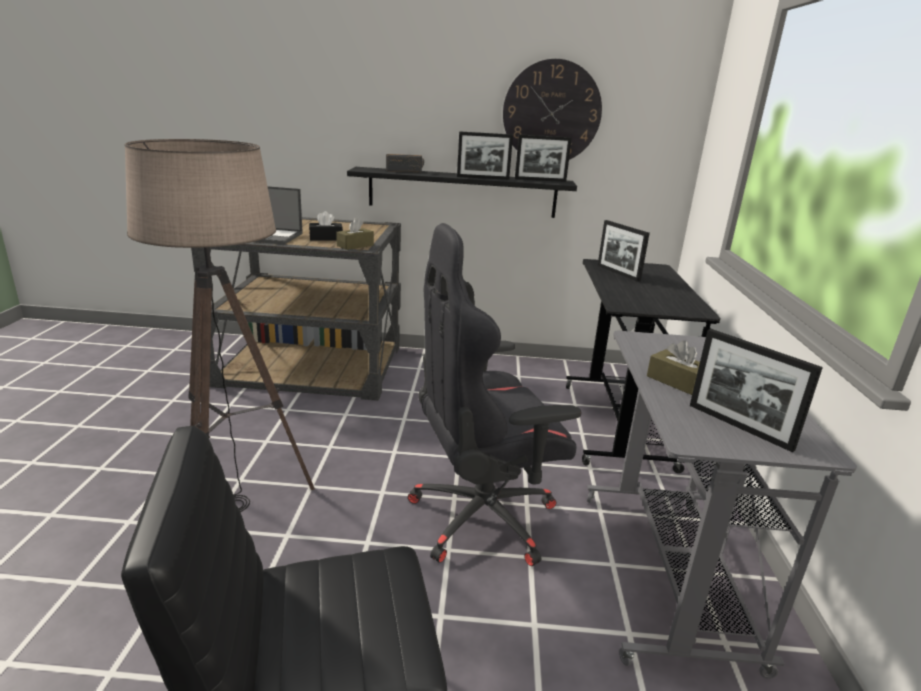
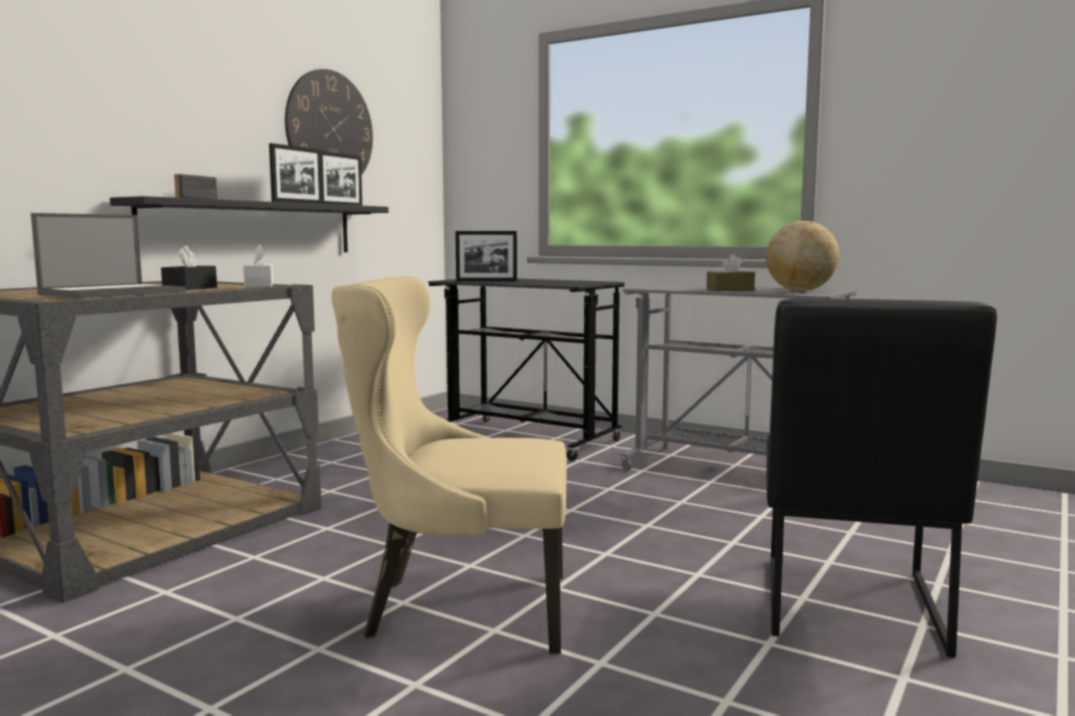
camera: 60 degrees left, 15 degrees down
floor lamp [125,139,315,512] -> beige chair [332,276,567,654]
brown tissue box [336,218,374,250] -> white tissue box [243,244,273,287]
black office chair [408,223,581,566] -> none
picture frame [690,329,823,452] -> globe [766,221,839,291]

